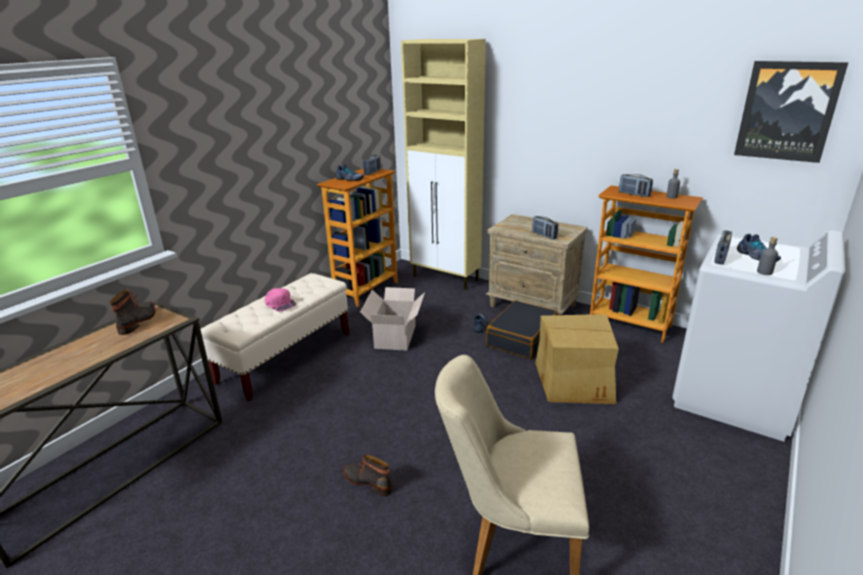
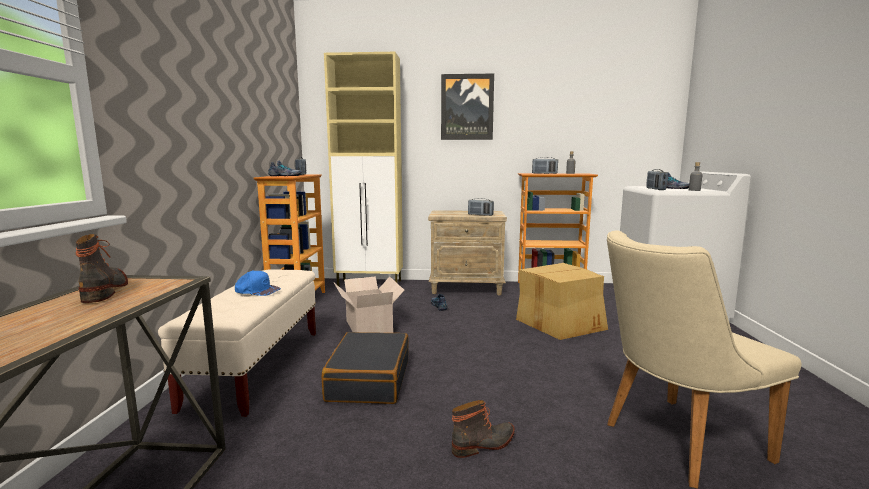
camera: 30 degrees left, 15 degrees down
pink cap [265,288,296,312] -> blue cap [235,270,281,296]
boot [343,455,393,496] -> boot turned 150 degrees clockwise [452,400,515,458]
black suitcase [486,300,558,359] -> black suitcase moved to [321,332,409,404]
picture [734,61,848,163] -> picture moved to [441,74,494,140]

